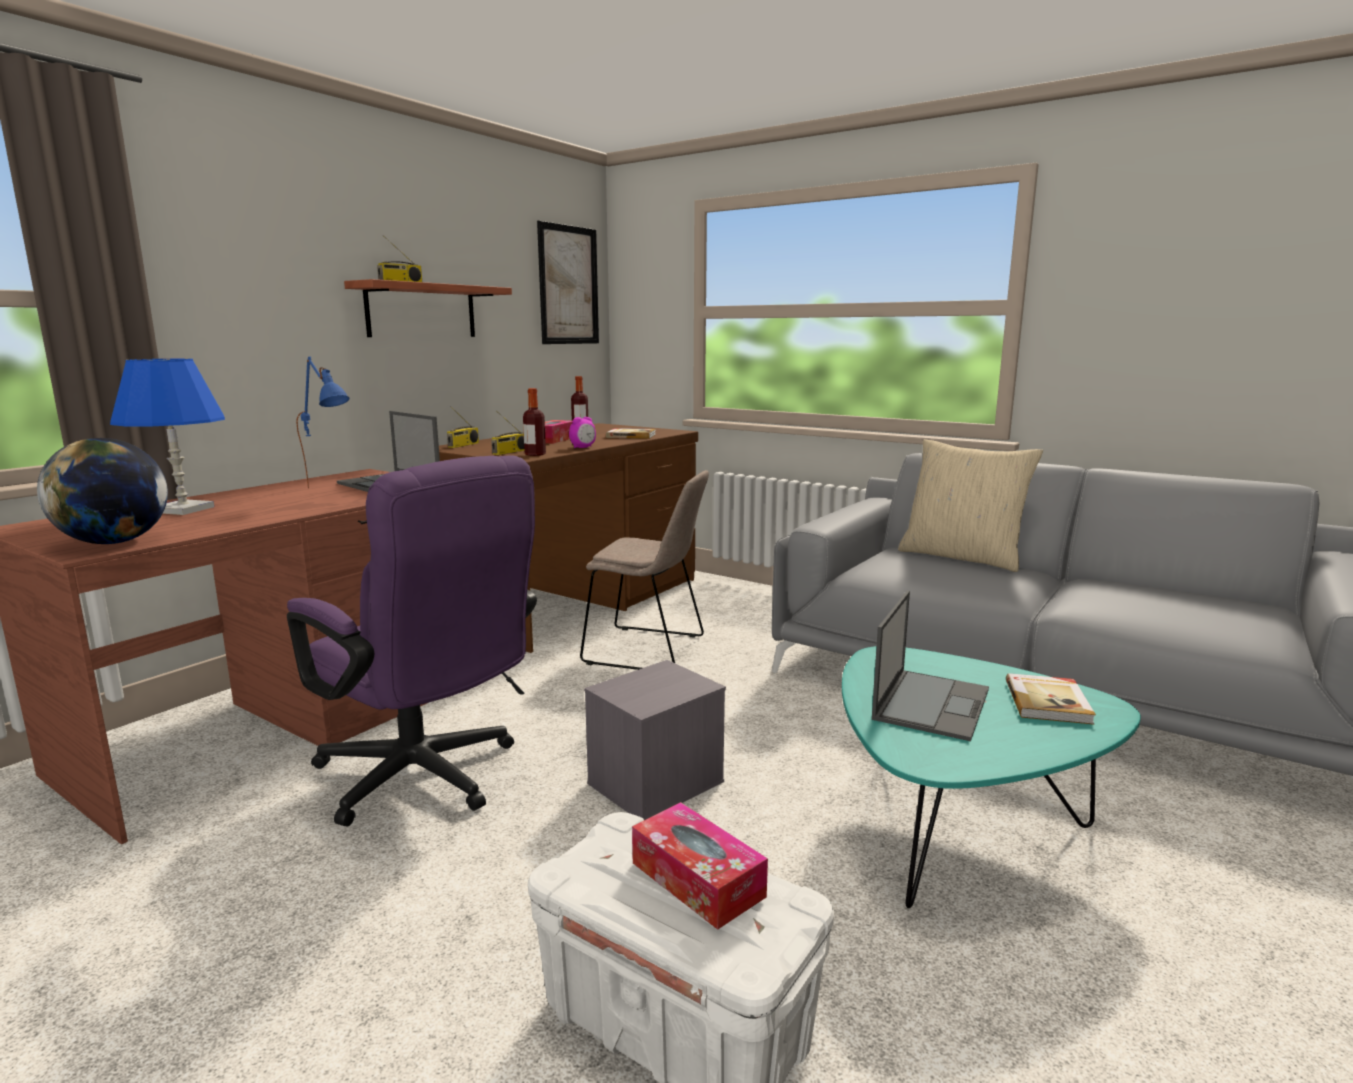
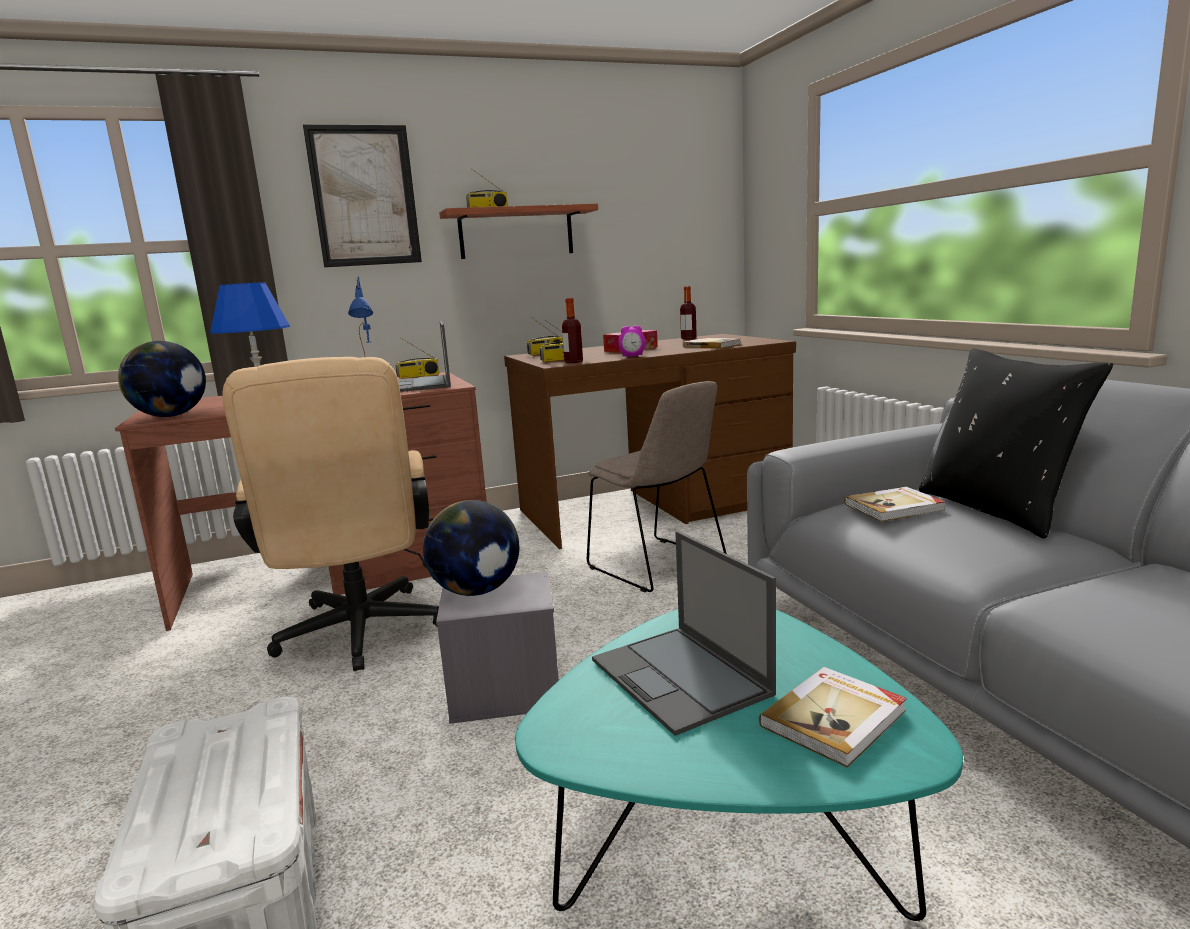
camera: 35 degrees right, 0 degrees up
purple office chair [287,455,537,827] -> beige office chair [222,357,439,671]
picture [537,221,599,344] -> picture moved to [303,125,422,267]
tissue box [632,802,768,930] -> none
laptop [872,591,989,741] -> laptop turned 90 degrees clockwise [592,531,776,736]
beige pillow [898,439,1043,572] -> black pillow [919,348,1113,539]
none -> radio [395,338,439,379]
none -> globe [423,500,519,596]
none -> book [844,487,946,522]

